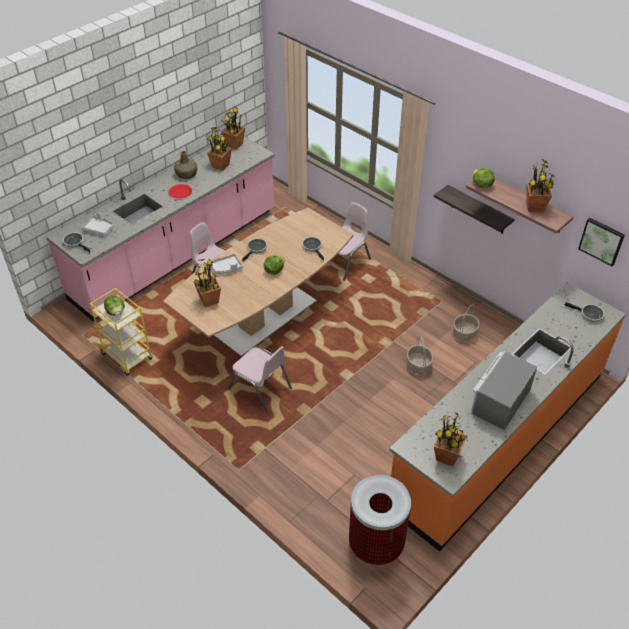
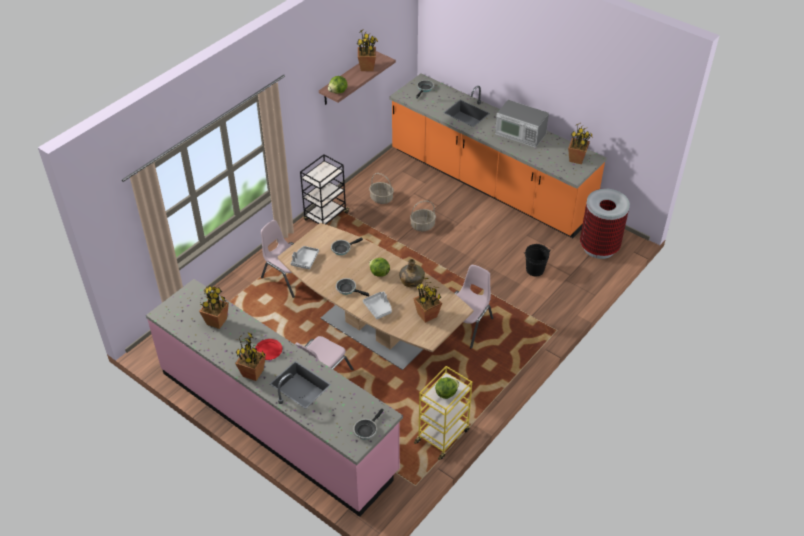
camera: 95 degrees left, 0 degrees up
grey tray [81,212,114,236] -> grey tray moved to [290,246,319,270]
green bottle [174,151,197,179] -> green bottle moved to [399,259,425,287]
potted plant [221,105,245,150] -> potted plant moved to [235,333,266,381]
shelf [434,185,514,234] -> none
picture [578,218,625,266] -> none
none -> black cart [300,154,349,224]
none -> black bucket [525,244,551,276]

